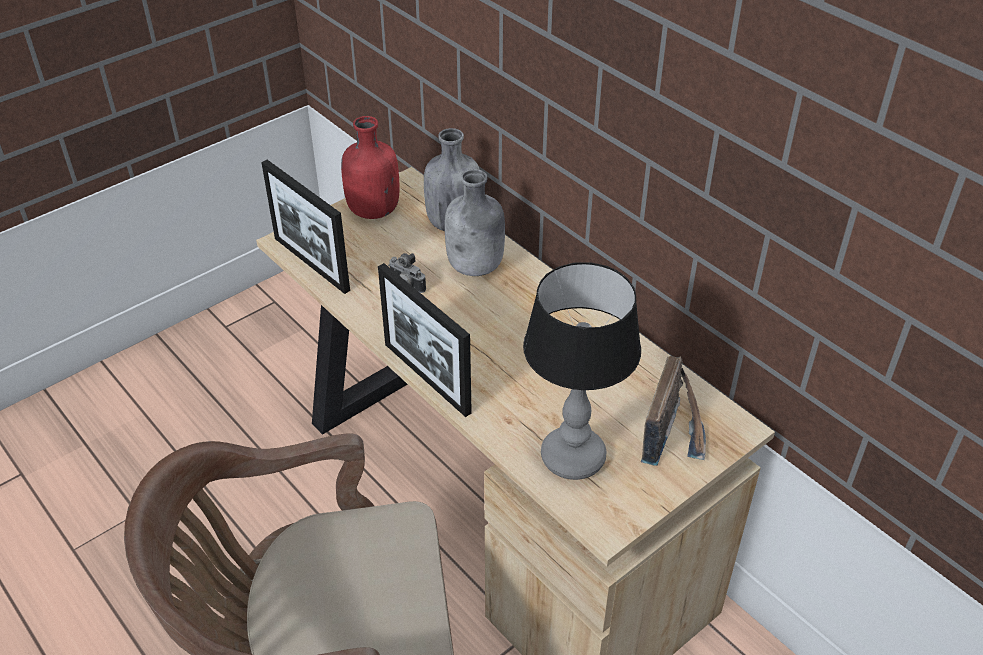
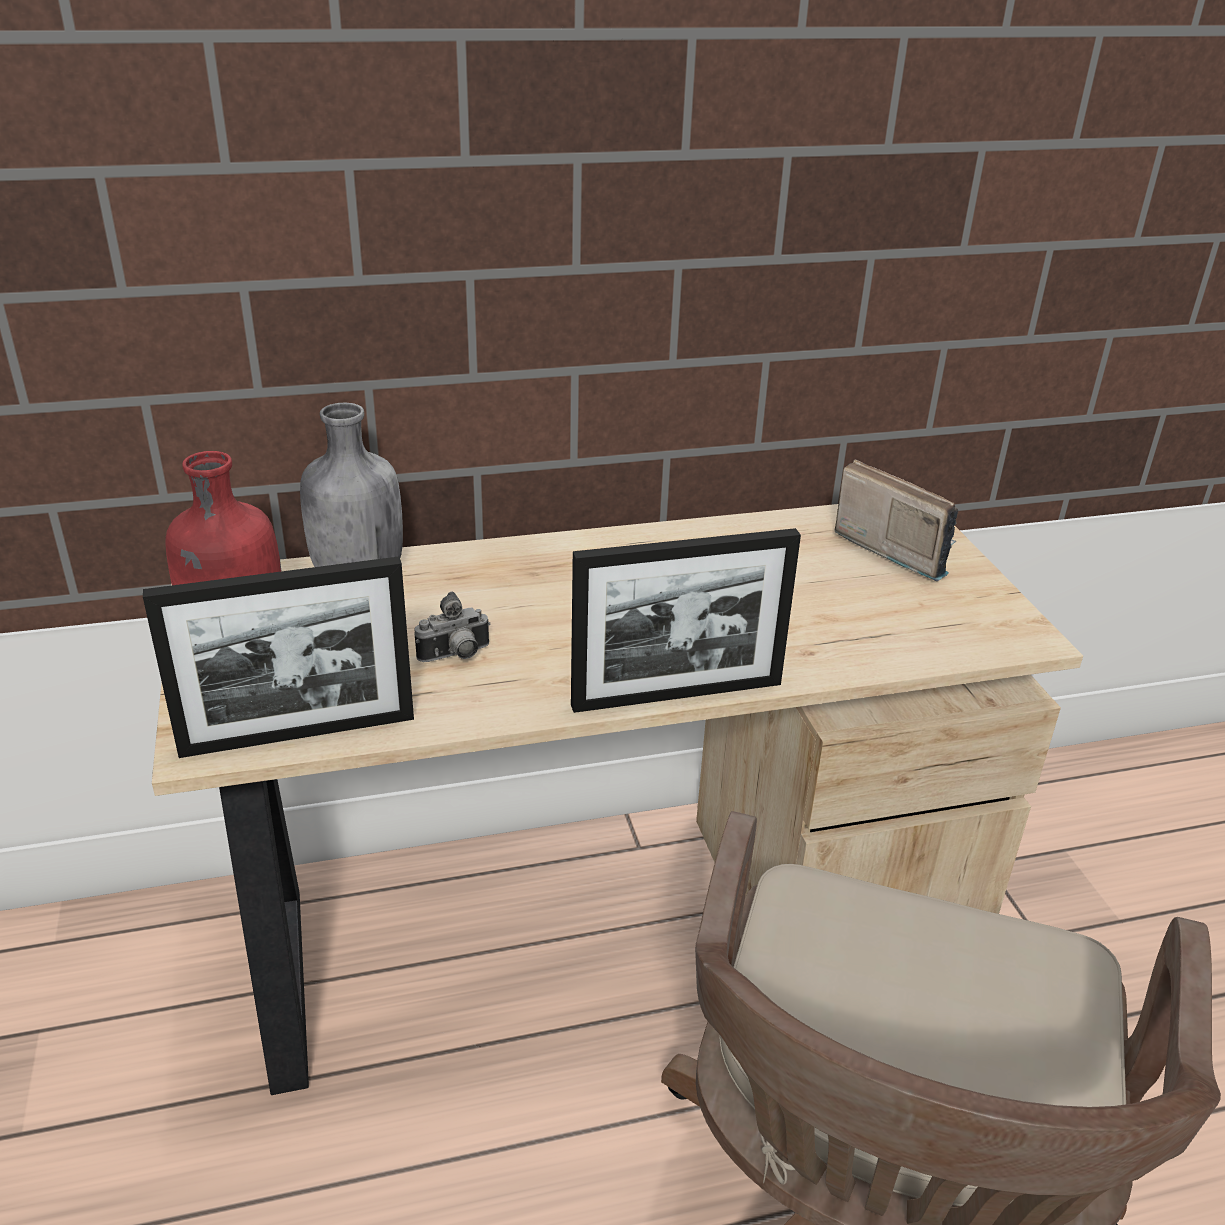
camera: 65 degrees left, 10 degrees down
grey bottle [445,169,505,276] -> none
table lamp [523,262,641,480] -> none

